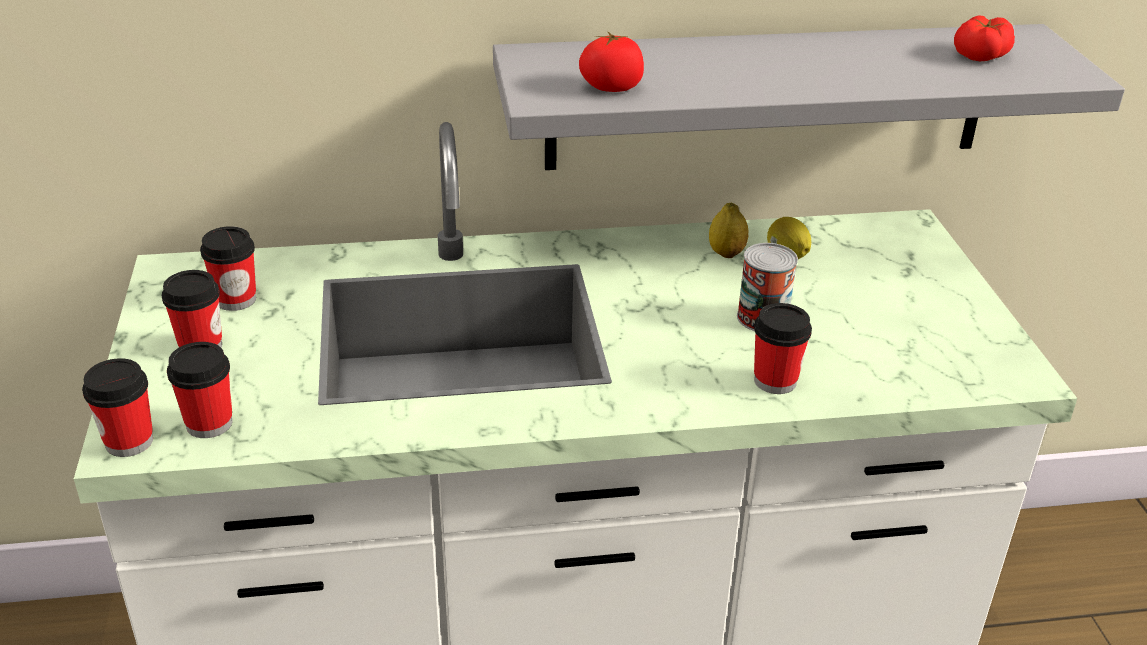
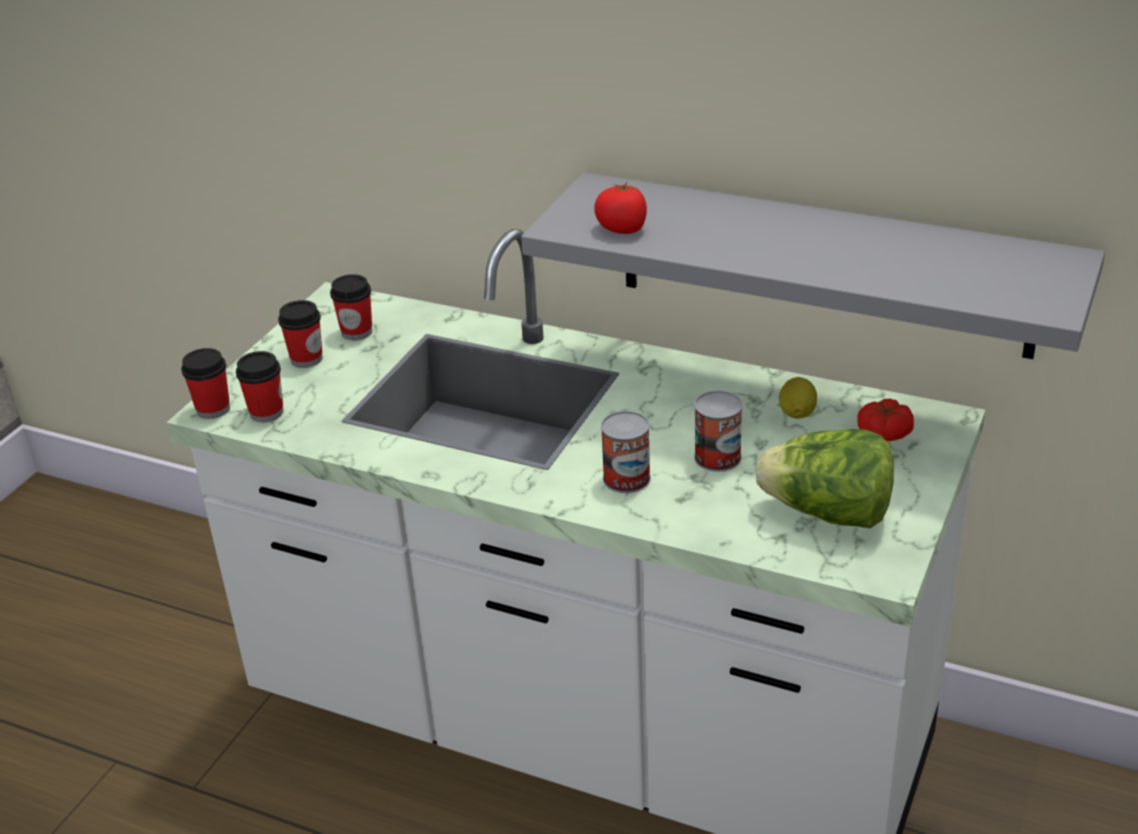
camera: 35 degrees right, 0 degrees up
lemon [709,203,749,258] -> none
cup [754,303,812,394] -> none
tomato [954,15,1015,61] -> tomato moved to [857,399,914,441]
none -> can [601,411,651,493]
none -> lettuce [755,429,894,528]

